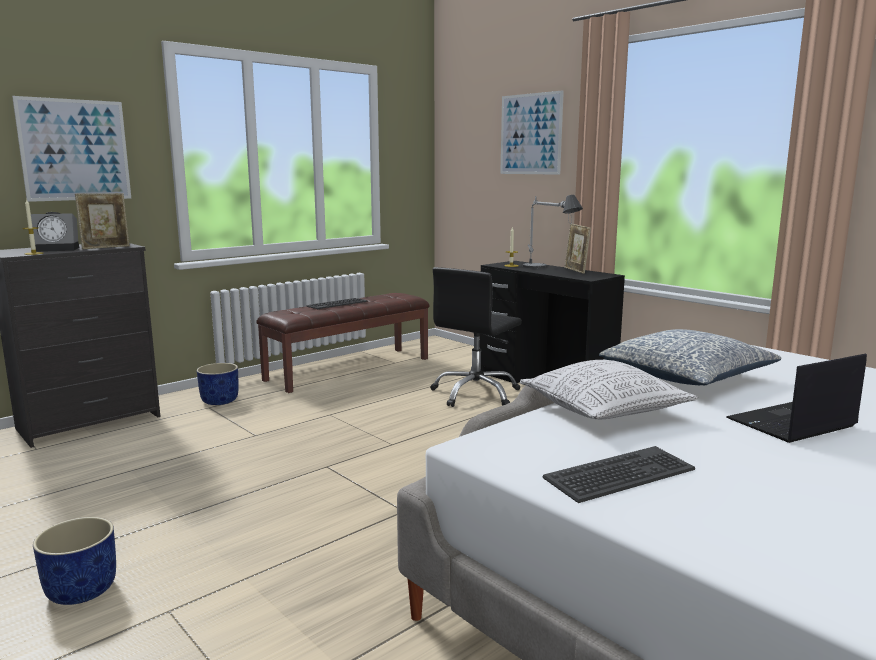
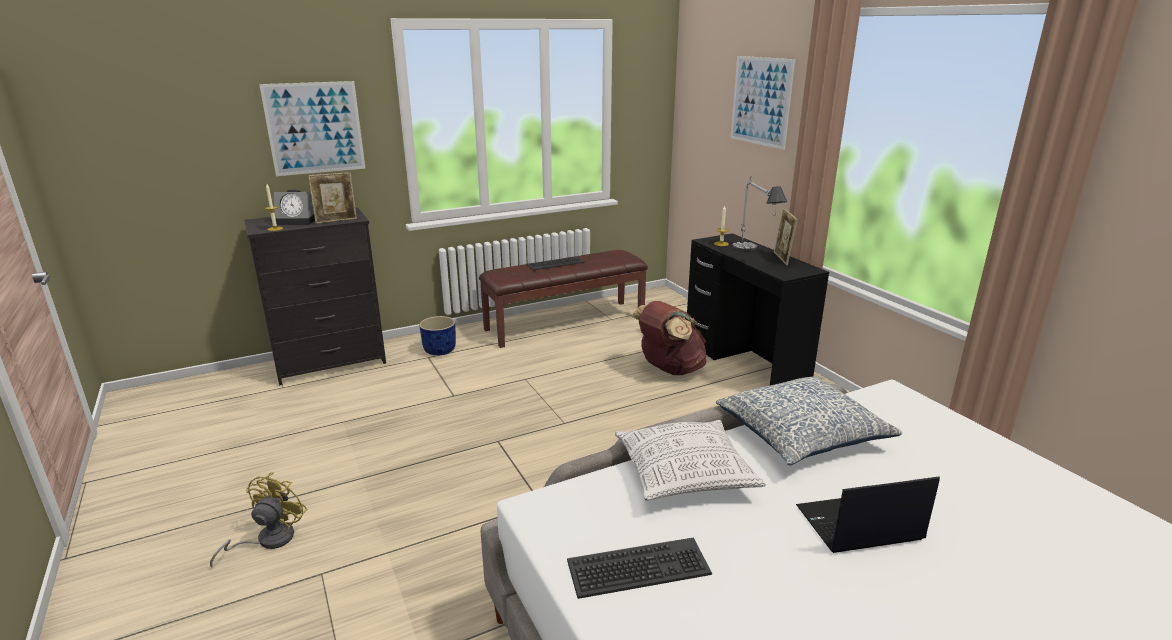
camera: 15 degrees right, 10 degrees up
blue planter [33,517,116,605] -> yellow fan [210,472,307,567]
black office chair [430,267,522,407] -> brown backpack [631,301,707,375]

